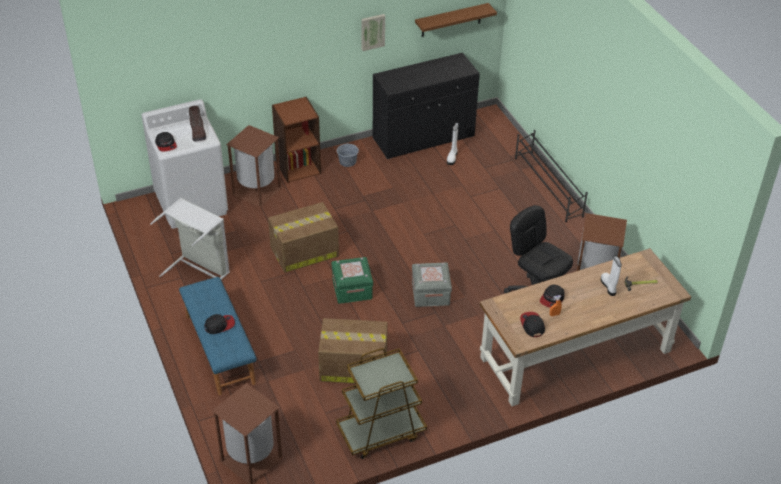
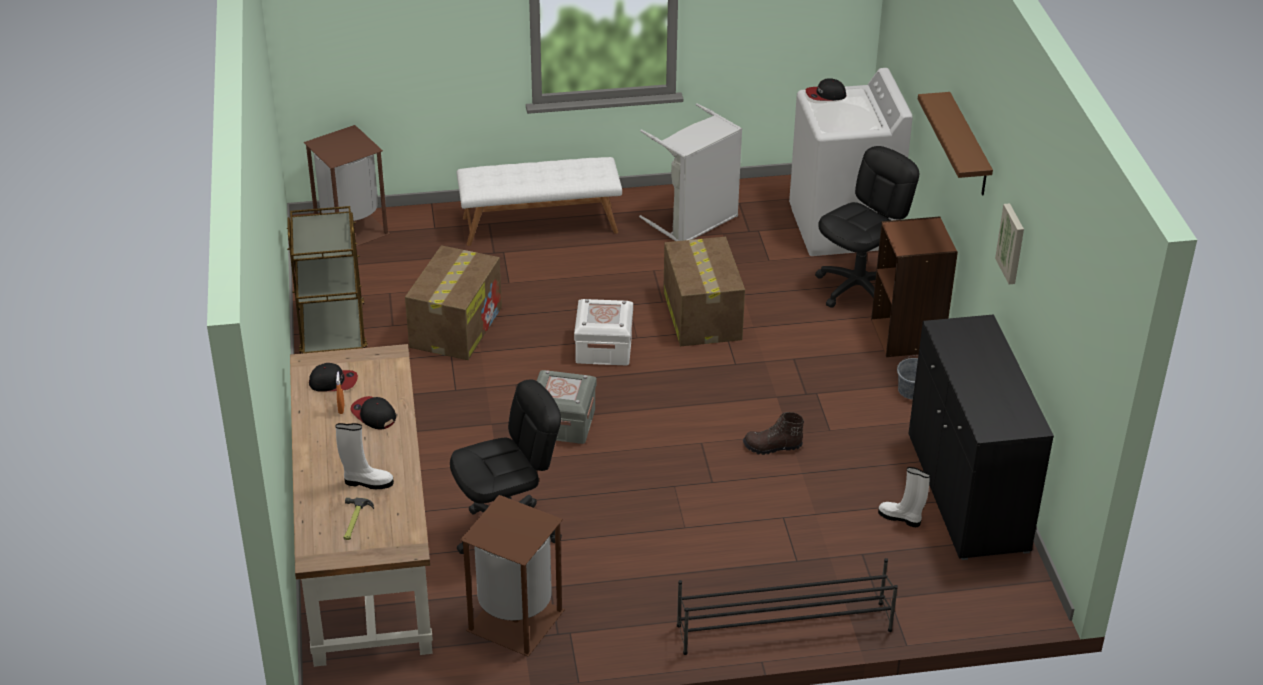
camera: 105 degrees right, 5 degrees down
blue bench [179,277,256,396] -> white bench [457,157,622,246]
brown boot [189,106,206,142] -> brown boot moved to [743,412,804,455]
cap [204,314,235,334] -> none
brown trash can [226,125,282,207] -> black office chair [815,146,919,308]
green storage box [331,257,373,304] -> white storage box [574,299,633,366]
brown shelf [415,3,497,37] -> brown shelf moved to [918,92,993,196]

